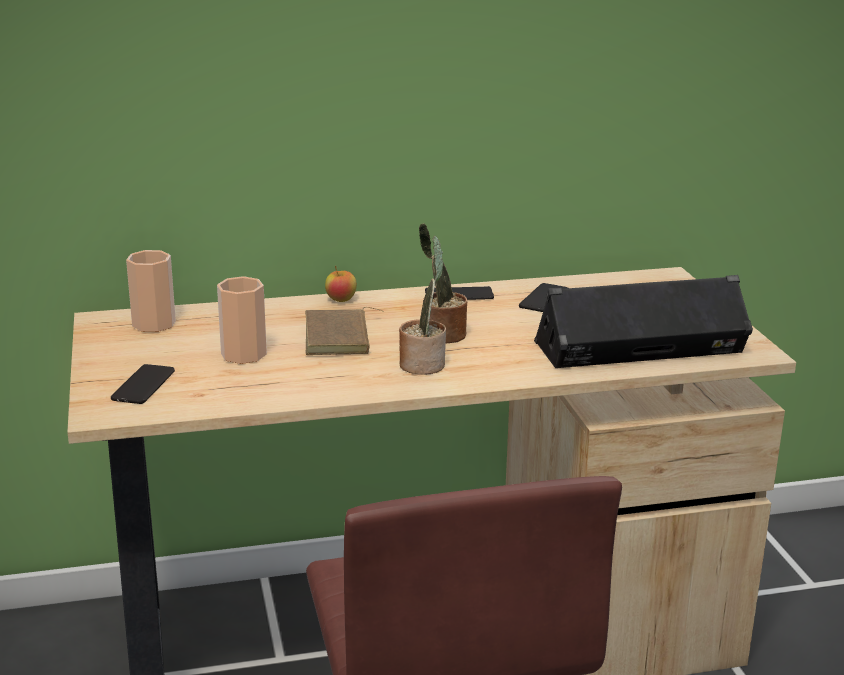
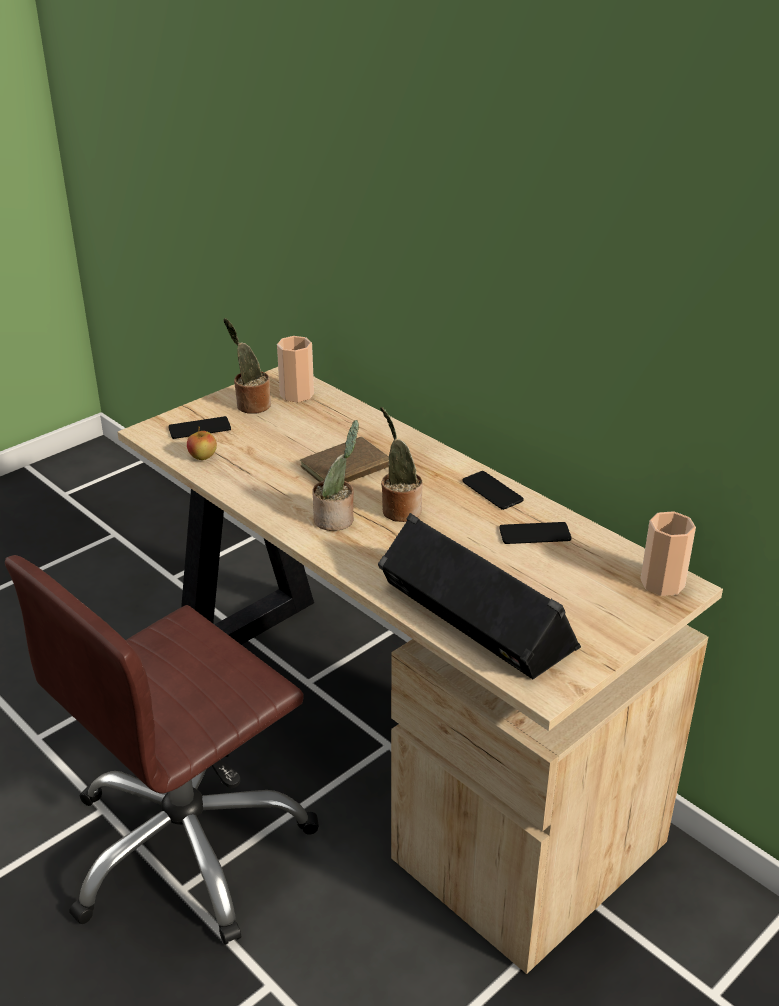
camera: 60 degrees right, 10 degrees up
cup [217,276,267,364] -> cup moved to [640,511,696,596]
apple [325,266,357,302] -> apple moved to [187,426,217,460]
none -> potted plant [223,318,271,413]

